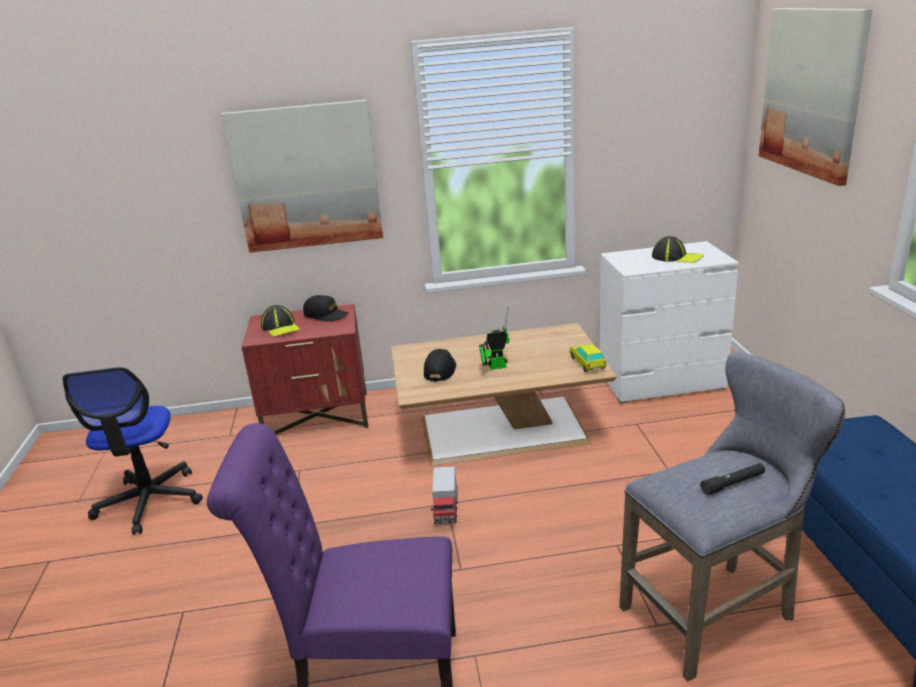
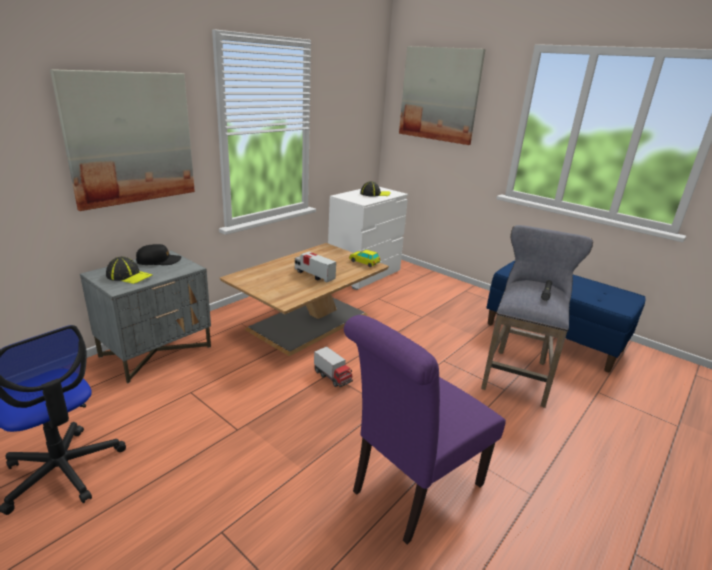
camera: 45 degrees left, 0 degrees up
red nightstand [242,304,369,435] -> grey nightstand [80,250,211,384]
black cap [424,349,456,382] -> none
toy robot [479,306,510,370] -> toy truck [295,251,336,282]

